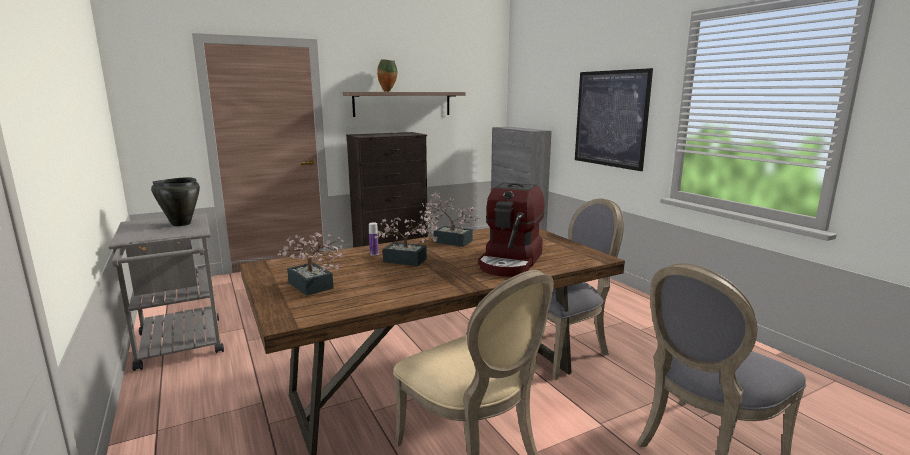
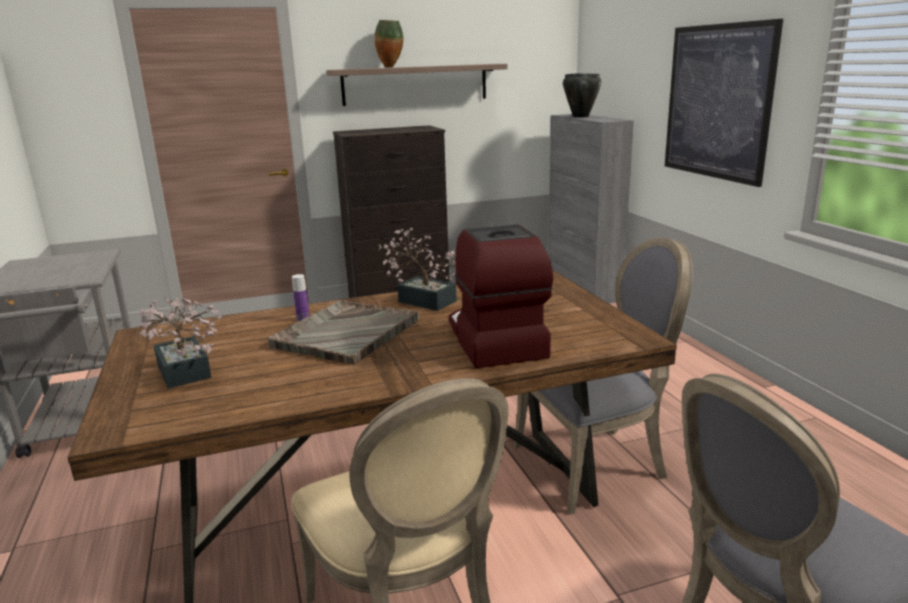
camera: 10 degrees right, 5 degrees up
black cooking pot [151,177,200,226] -> black cooking pot moved to [563,73,601,118]
potted plant [374,210,439,266] -> grey tray [268,300,419,365]
coffee machine [478,183,545,277] -> coffee machine turned 135 degrees clockwise [449,224,553,368]

